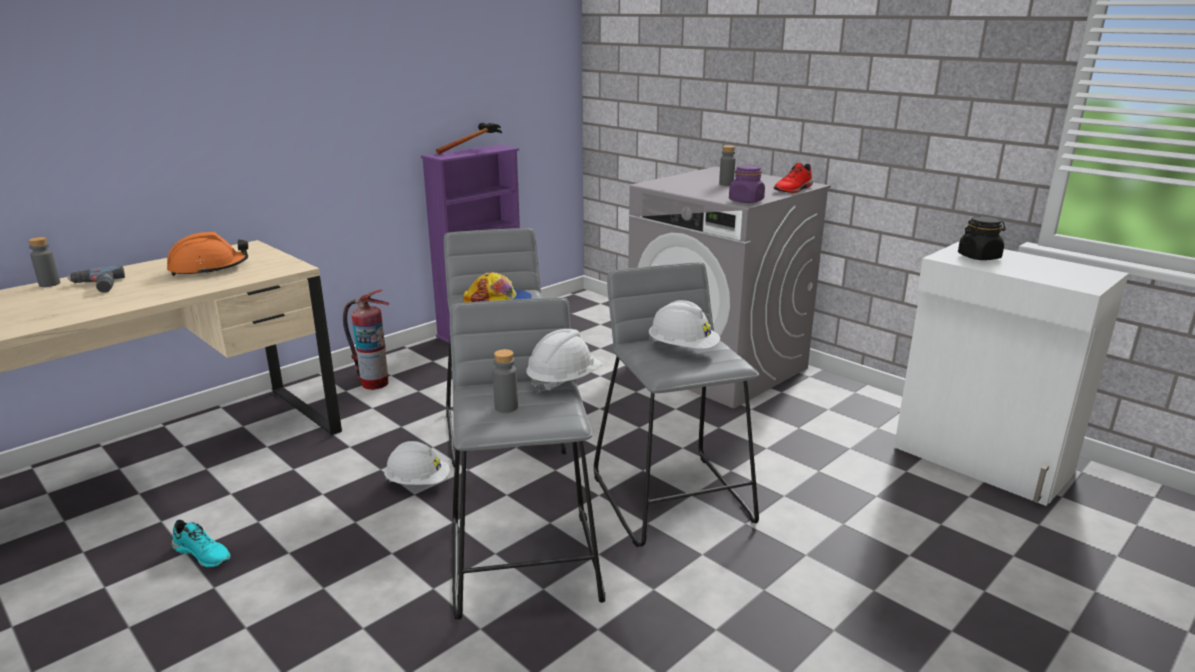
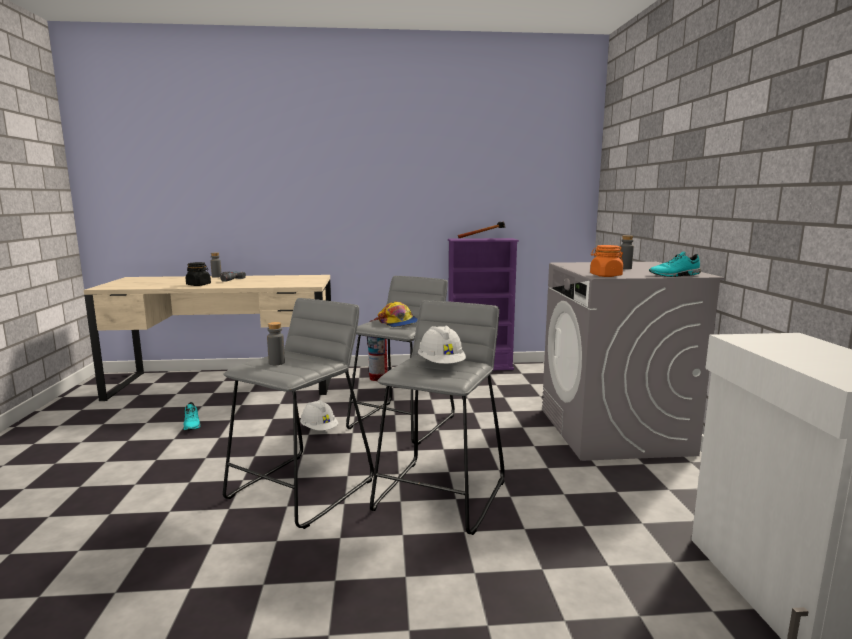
camera: 40 degrees right, 10 degrees down
orange hard hat [167,232,248,276] -> none
white hard hat [526,329,602,394] -> none
purple jar [729,165,765,203] -> orange jar [590,245,623,277]
red shoe [774,163,813,193] -> turquoise shoe [649,252,701,277]
black jar [958,216,1006,260] -> black jar moved to [186,262,211,286]

